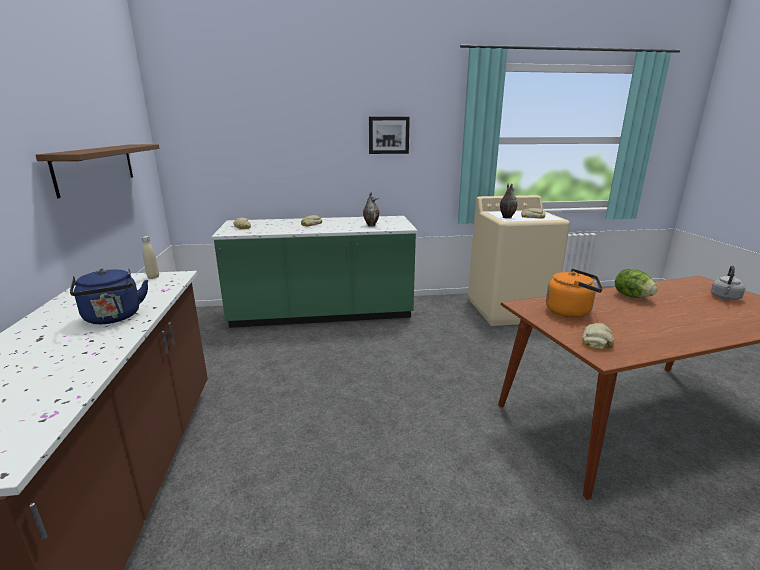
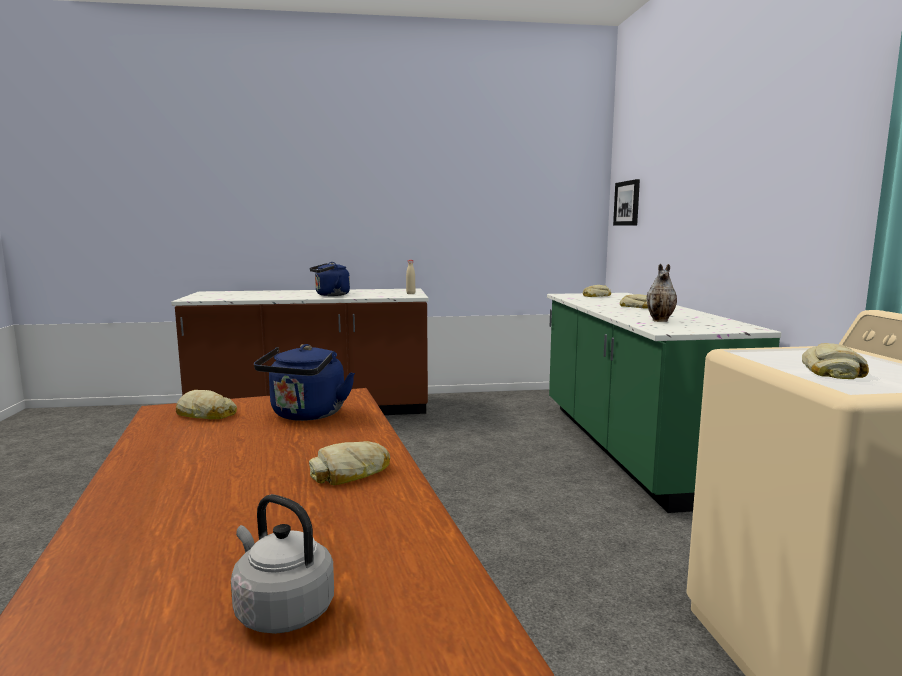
camera: 90 degrees right, 10 degrees down
brown shelf [36,144,160,198] -> none
picture [369,117,410,154] -> picture moved to [613,179,640,226]
vase [500,183,518,219] -> none
orange kettle [546,269,603,318] -> blue kettle [254,344,355,421]
lettuce [615,269,658,298] -> bread [309,441,390,485]

